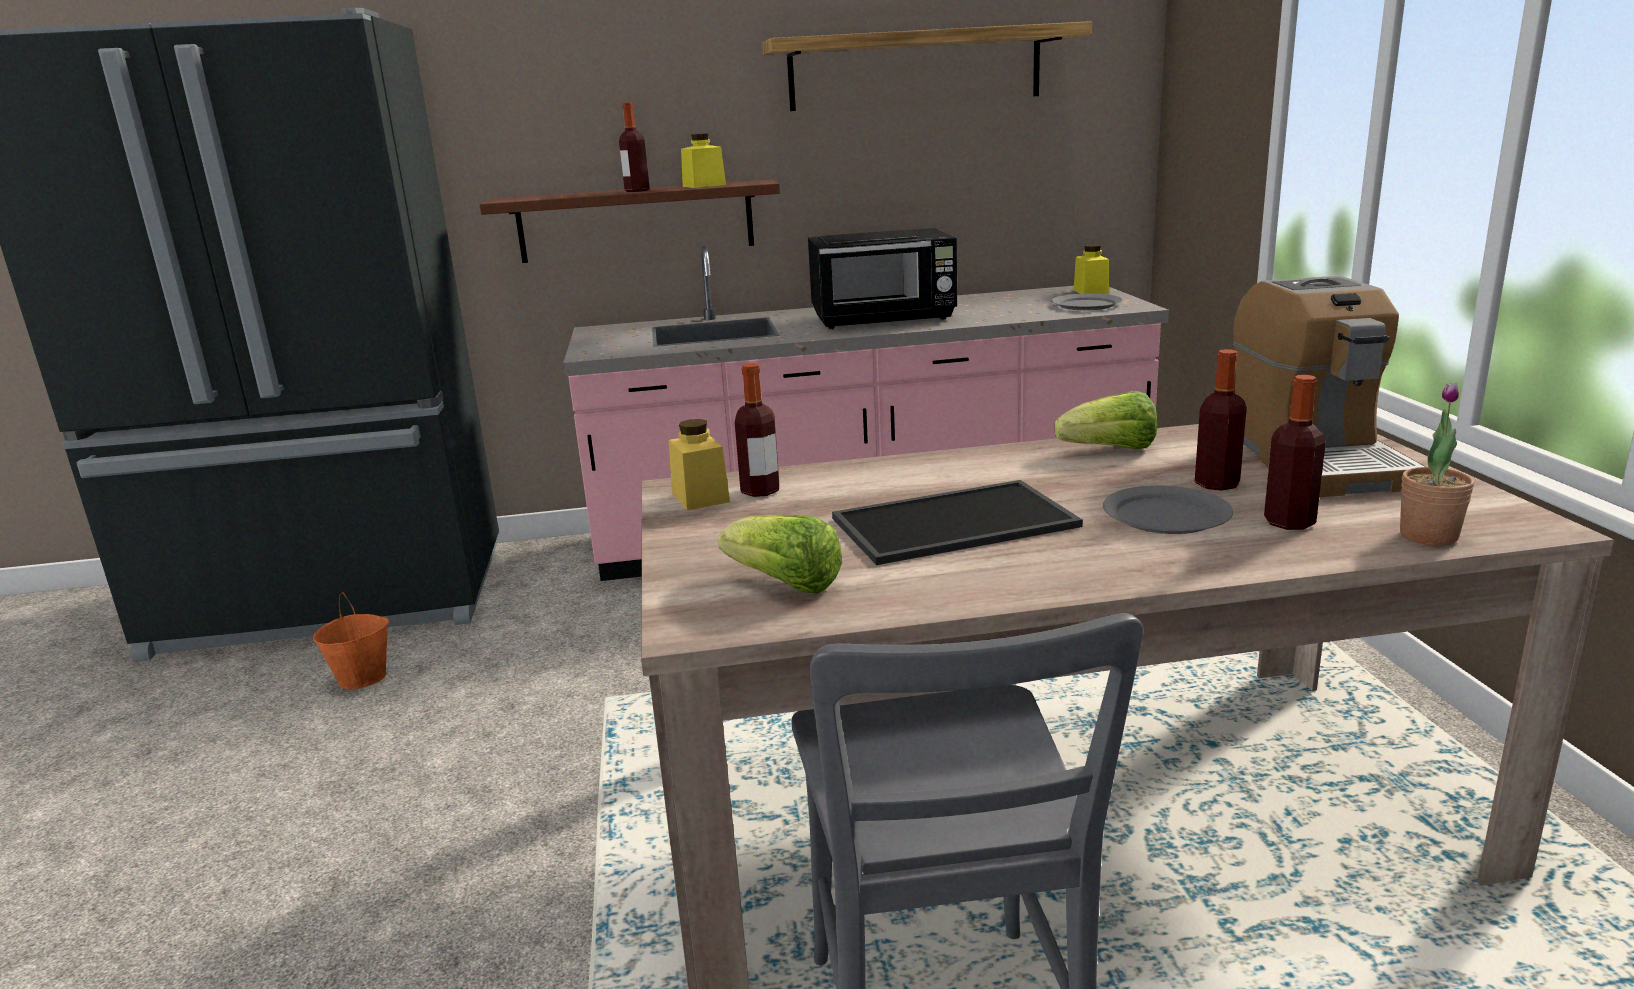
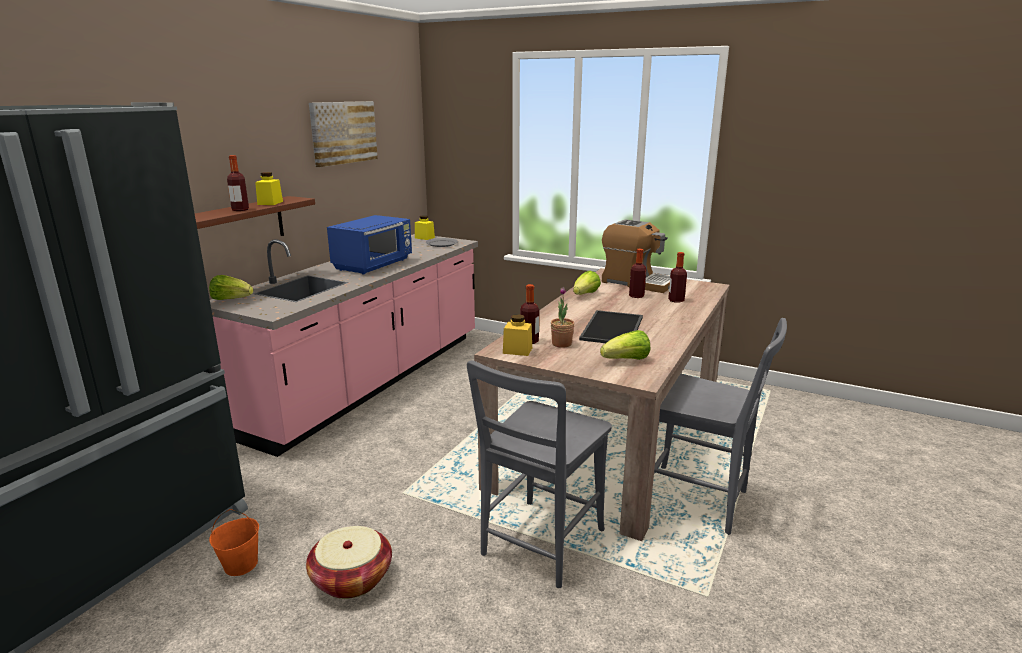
camera: 55 degrees left, 0 degrees up
shelf [762,21,1092,111] -> picture [309,101,378,167]
black microwave [808,228,957,329] -> blue microwave [327,215,412,275]
grey plate [1103,485,1233,534] -> none
potted plant [1400,383,1474,546] -> potted plant moved to [551,287,574,348]
none -> lettuce [209,275,253,300]
none -> basket [306,526,392,599]
none -> grey chair [467,360,612,588]

